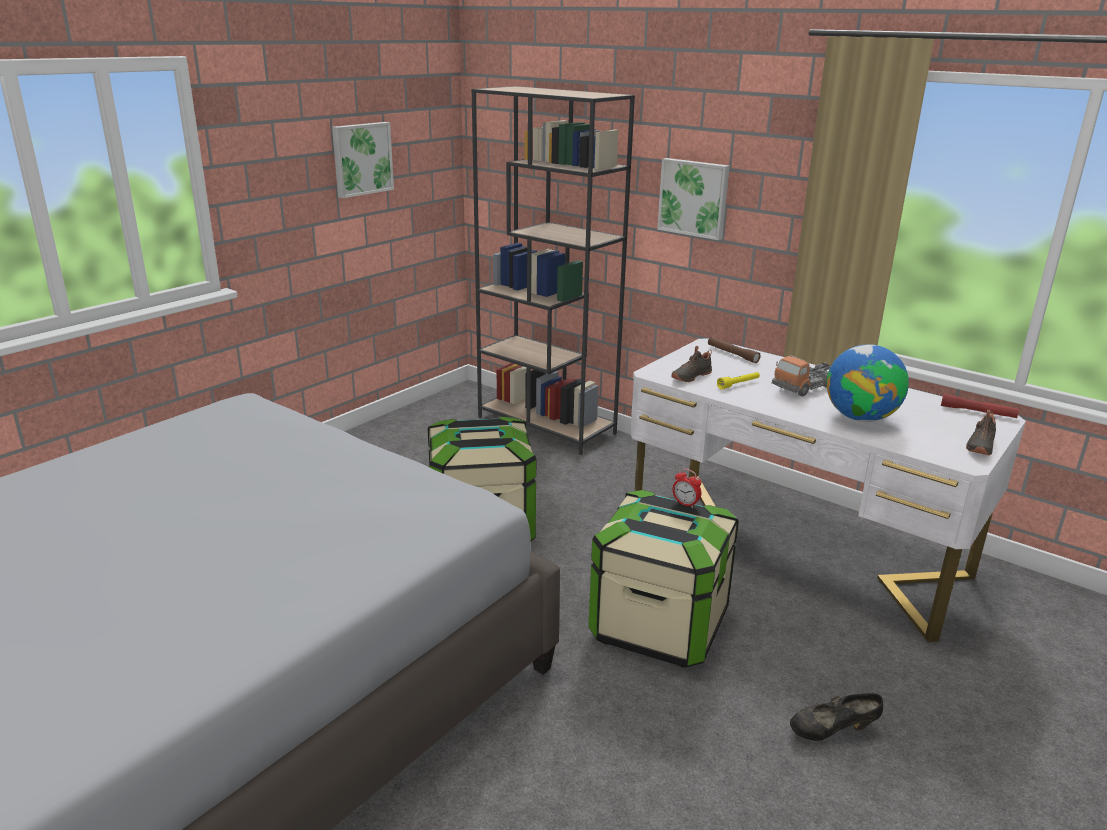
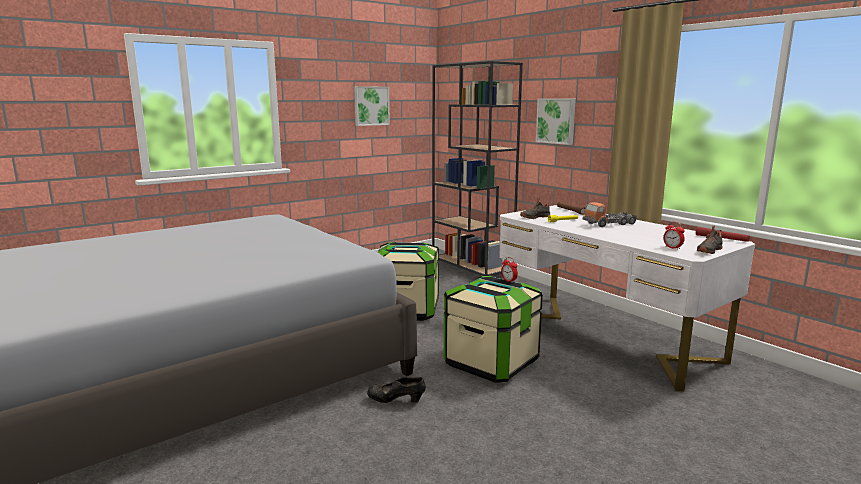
camera: 15 degrees right, 10 degrees down
black shoe [790,693,883,741] -> black shoe moved to [367,377,426,403]
globe [827,344,909,422] -> none
none -> alarm clock [663,221,685,250]

